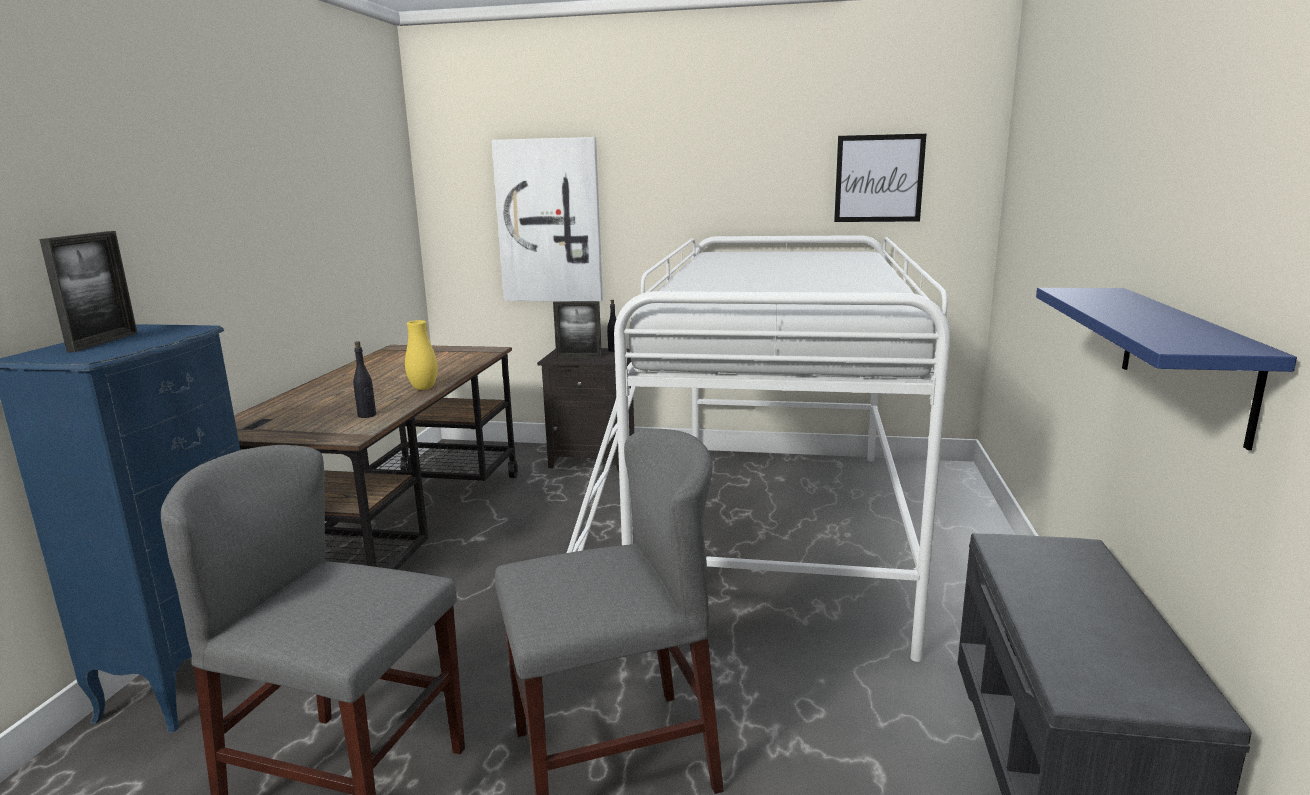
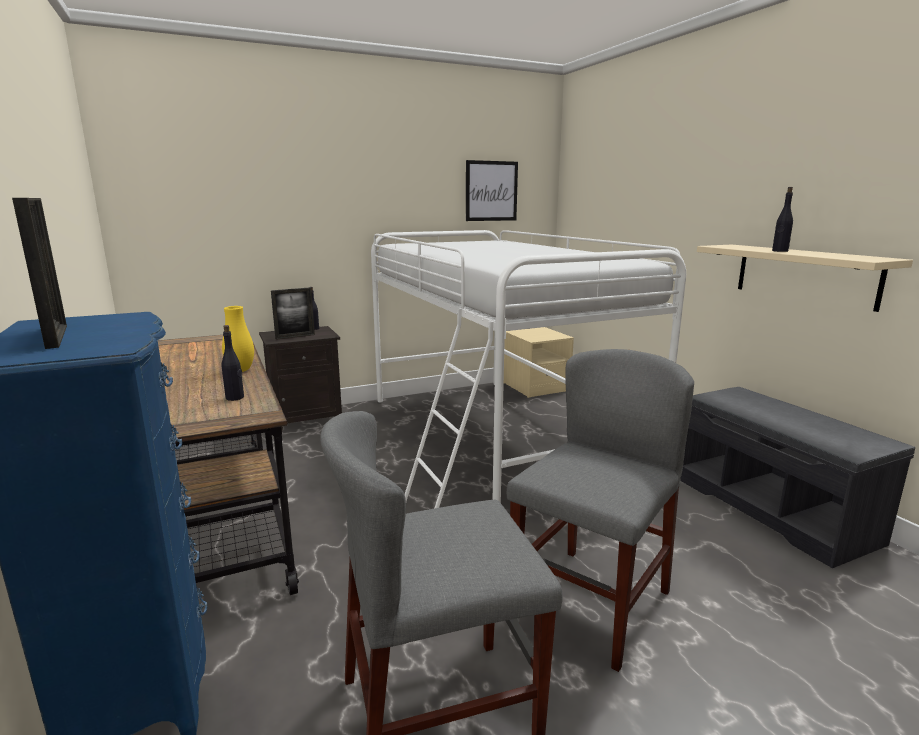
camera: 35 degrees left, 0 degrees up
picture [491,137,603,302] -> none
blue shelf [1036,288,1297,450] -> beige shelf [697,244,913,312]
none -> beige nightstand [504,327,574,398]
none -> black bottle [772,187,793,252]

